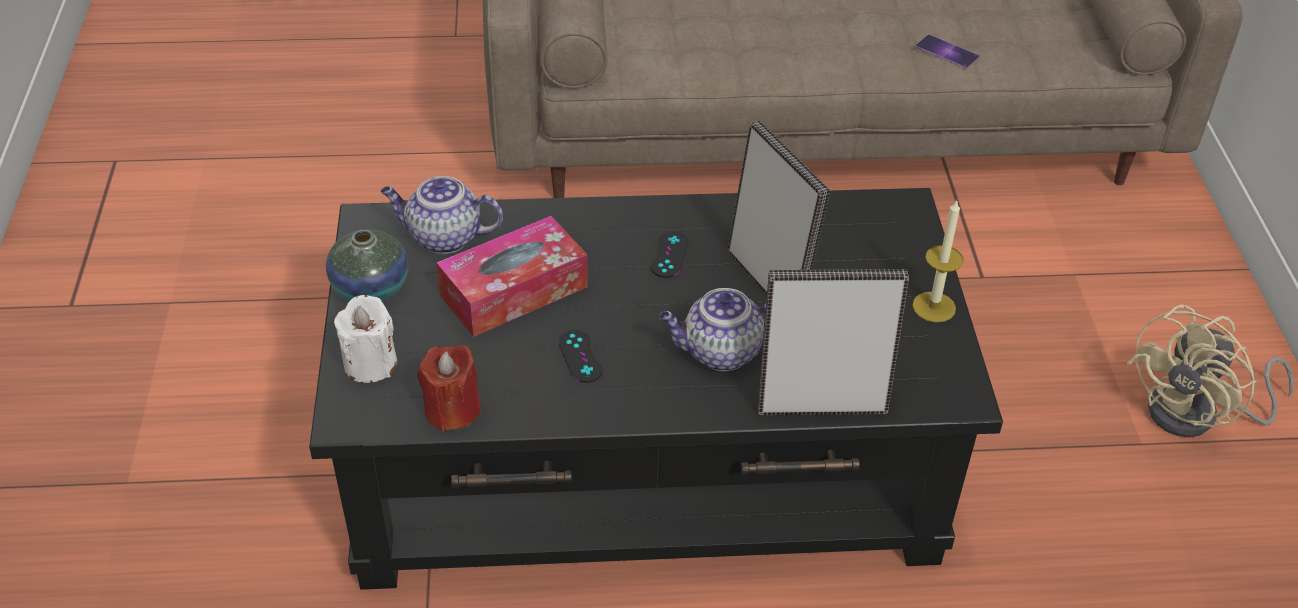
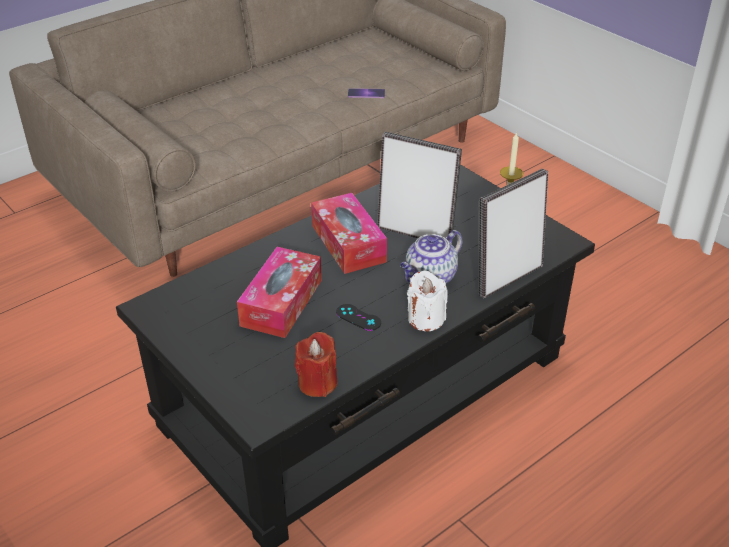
camera: 35 degrees left, 5 degrees down
vase [326,229,408,301] -> none
white candle [334,295,397,383] -> white candle moved to [407,270,448,331]
teapot [380,176,503,254] -> none
black game controller [651,231,688,278] -> tissue box [311,193,387,274]
beige fan [1127,304,1294,437] -> none

